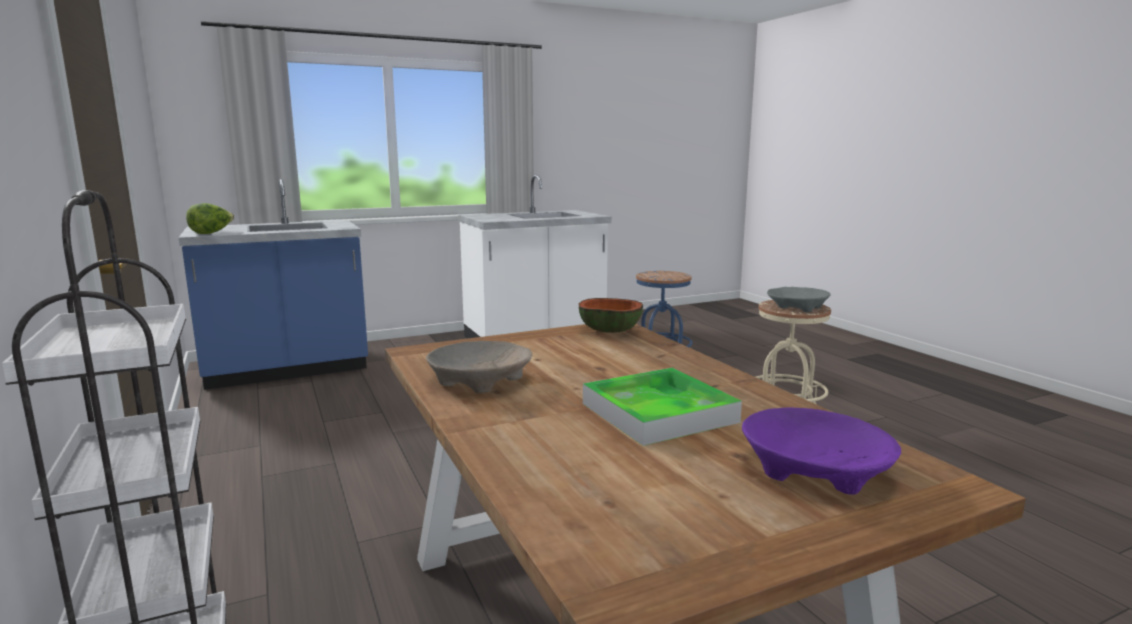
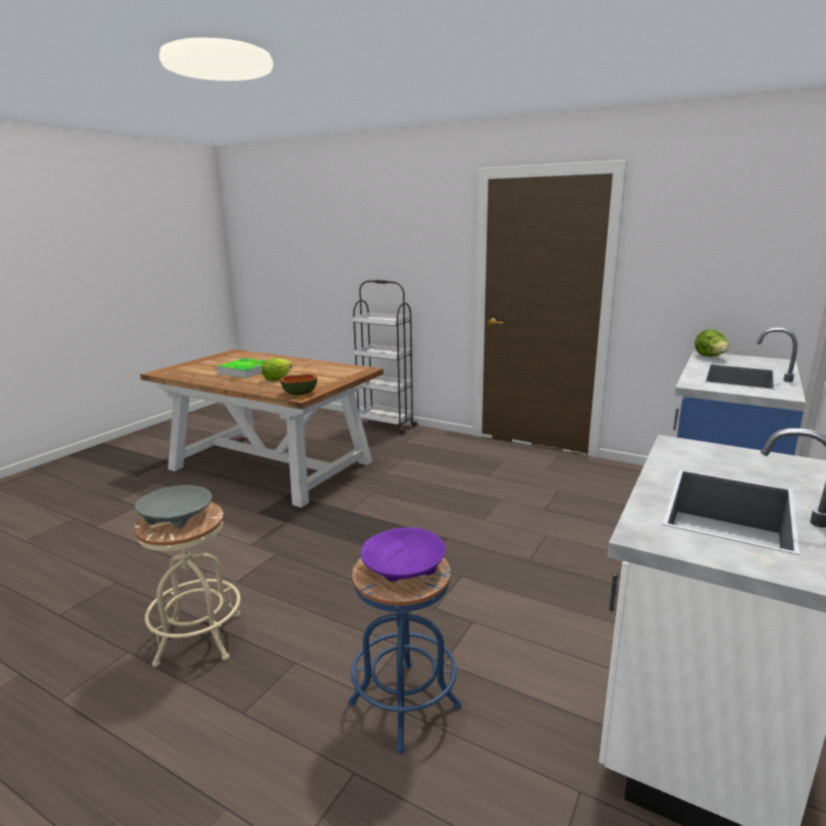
camera: 145 degrees right, 5 degrees up
beige bowl [426,341,532,393] -> none
purple bowl [742,408,901,495] -> purple bowl moved to [361,527,446,581]
none -> lettuce [261,358,293,381]

